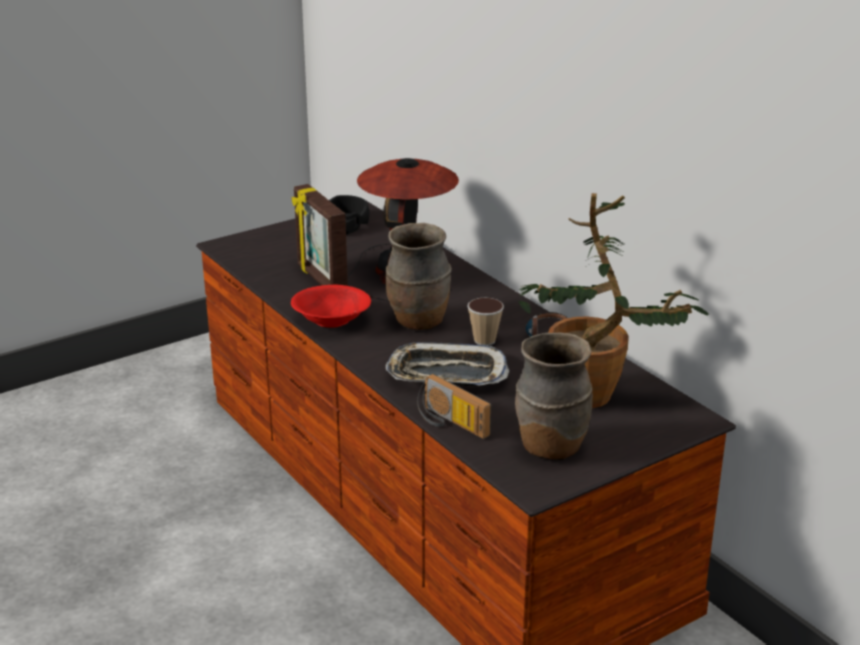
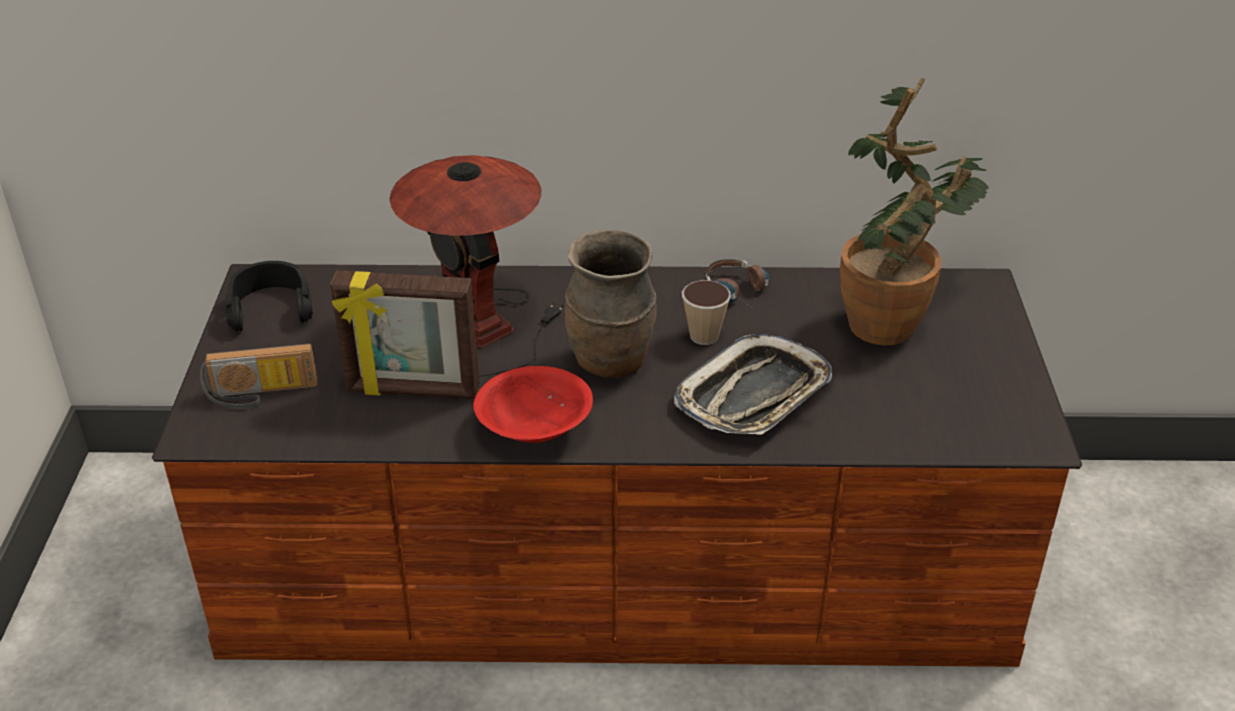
camera: 55 degrees left, 10 degrees up
radio [417,374,491,439] -> radio moved to [200,343,317,408]
brown vase [515,333,593,460] -> none

